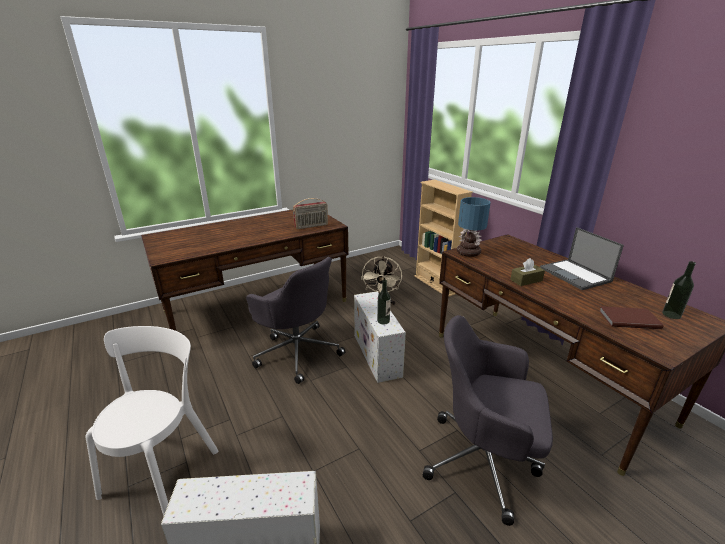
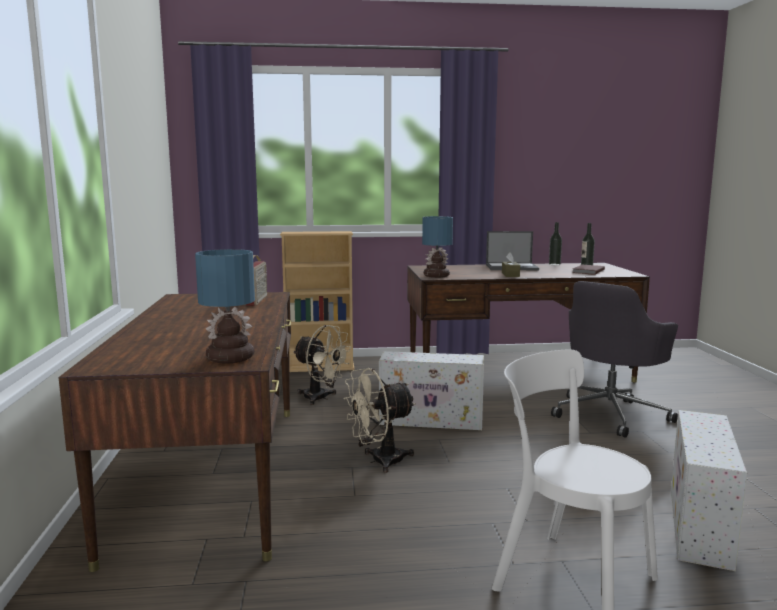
camera: 65 degrees left, 15 degrees down
grey office chair [246,257,346,384] -> beige fan [344,368,415,473]
bottle [377,280,391,325] -> bottle moved to [549,222,562,265]
none -> table lamp [195,249,255,363]

